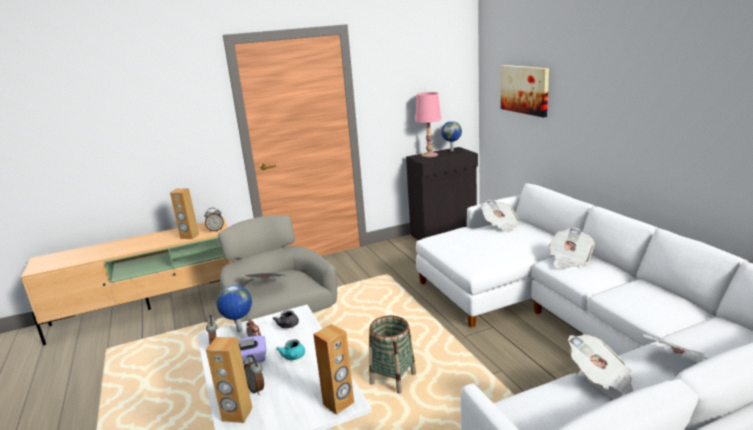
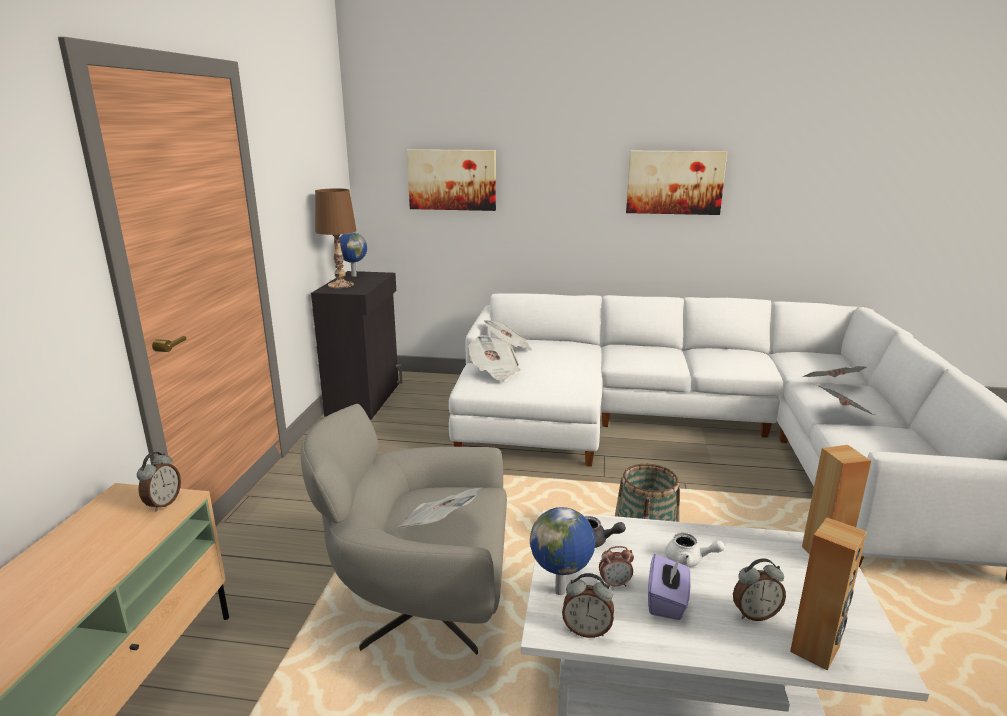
camera: 60 degrees left, 0 degrees up
brown speaker [170,188,199,239] -> none
turquoise teapot [276,339,305,360] -> white teapot [665,533,725,567]
pink table lamp [415,92,441,157] -> brown table lamp [315,188,356,288]
newspaper [549,228,595,269] -> newspaper moved to [468,335,520,381]
none -> picture [626,151,727,215]

